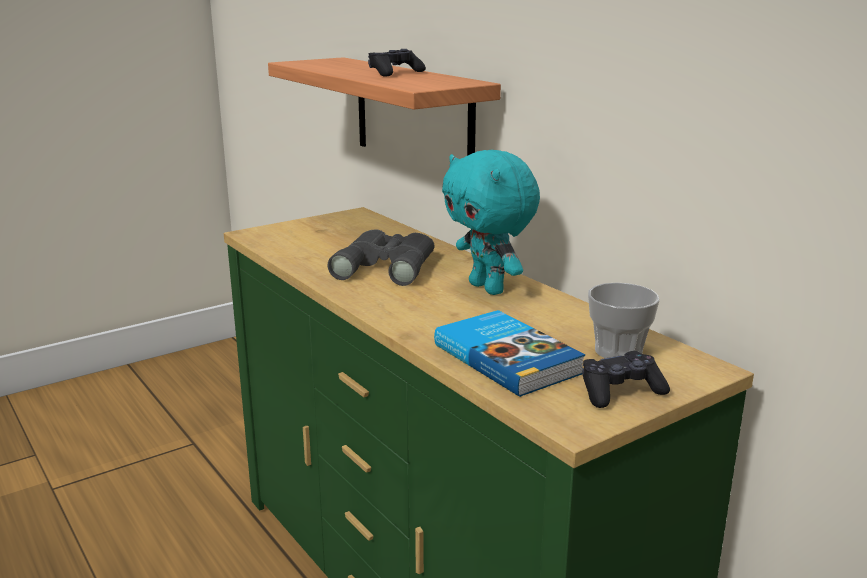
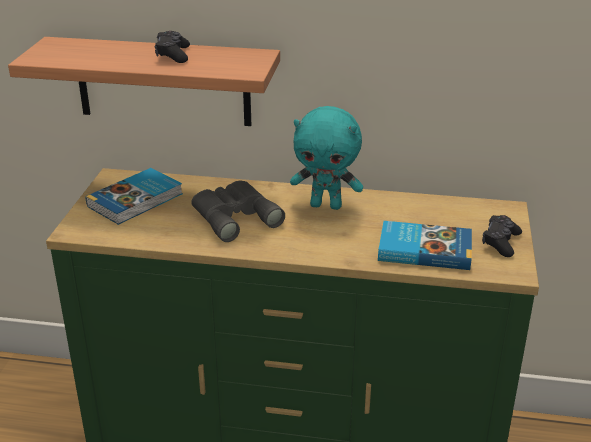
camera: 45 degrees left, 10 degrees up
cup [588,283,660,358] -> none
none -> book [86,168,183,225]

